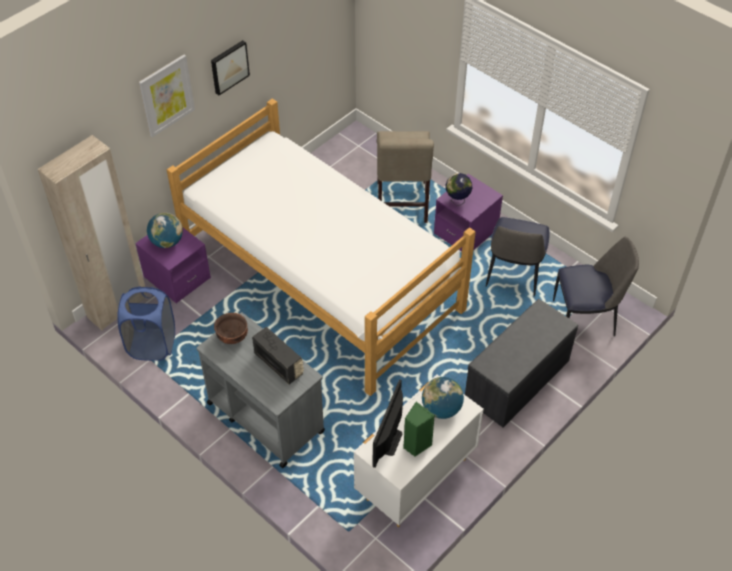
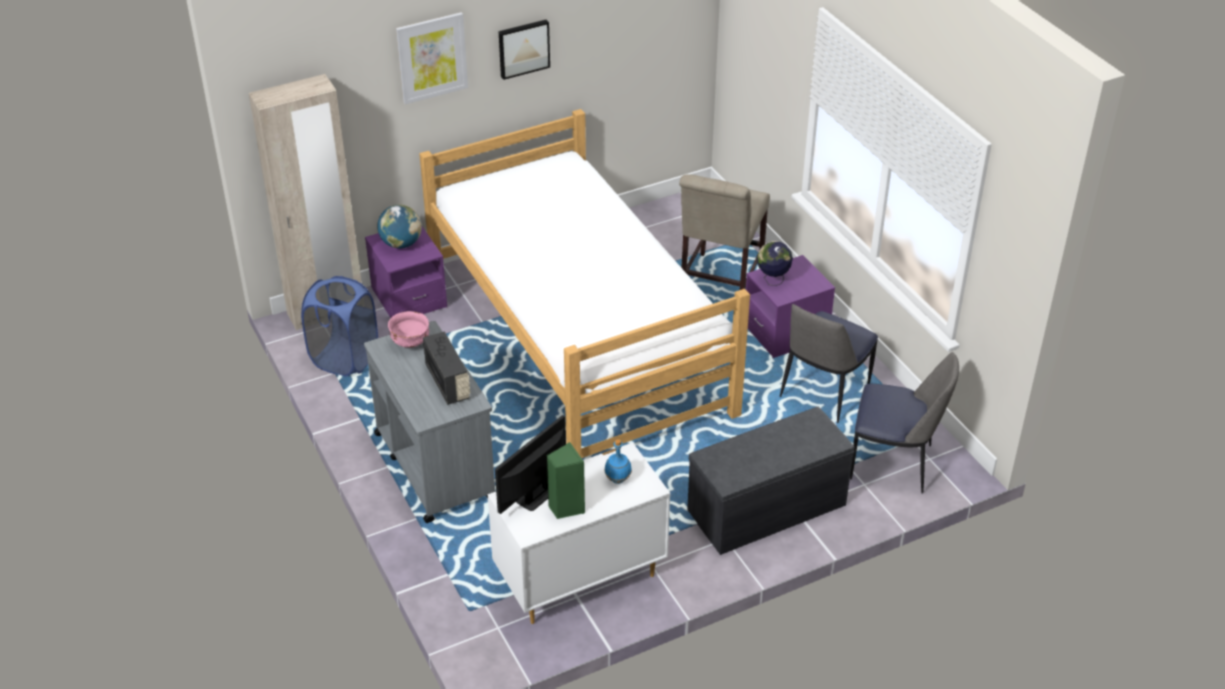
camera: 20 degrees right, 10 degrees down
brown bowl [214,313,248,344] -> pink bowl [388,311,429,348]
globe [422,377,464,419] -> blue bottle [605,439,632,484]

